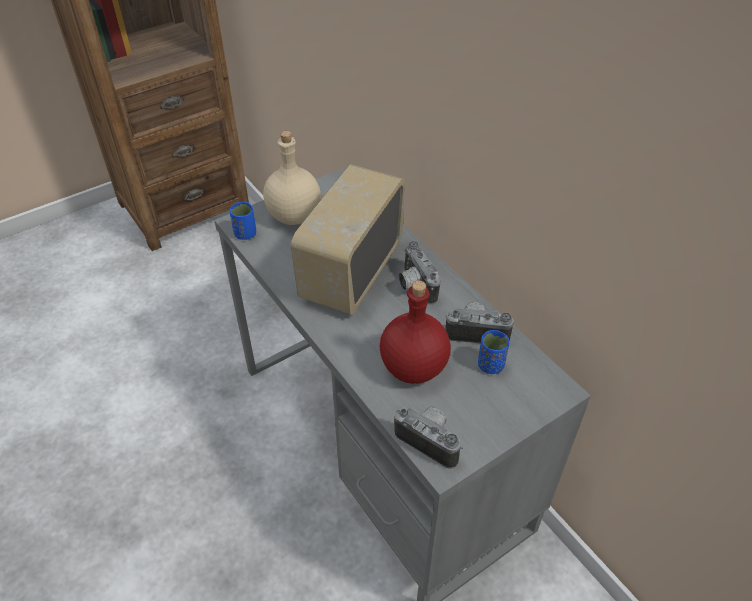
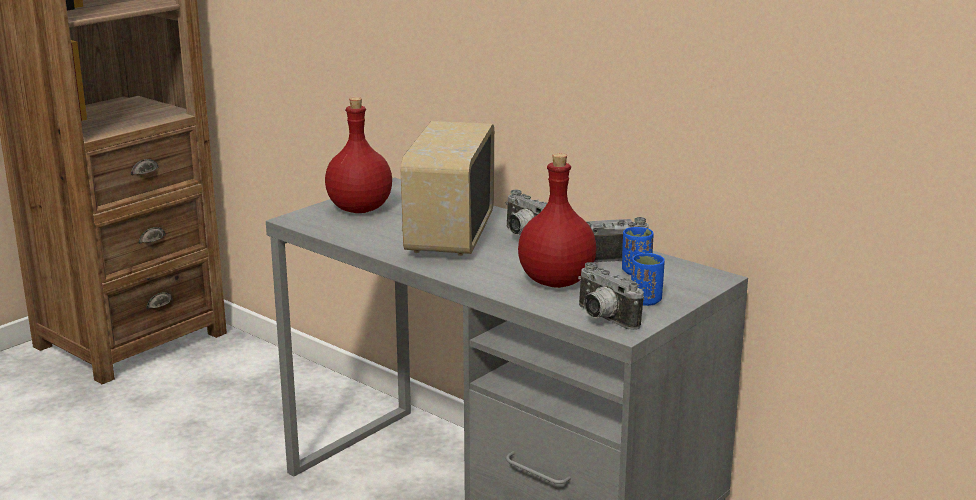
camera: 15 degrees left, 25 degrees down
blue cup [229,202,256,240] -> blue cup moved to [631,253,665,306]
beige bottle [263,131,321,225] -> red bottle [325,97,392,213]
camera [394,406,463,469] -> camera turned 150 degrees counterclockwise [578,262,644,330]

